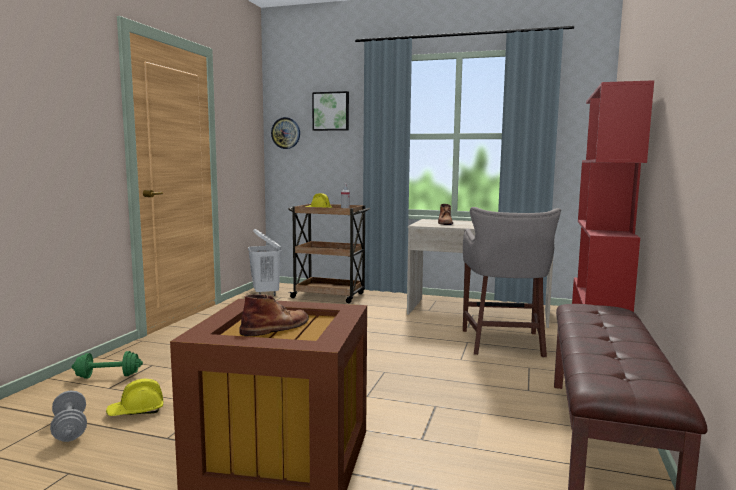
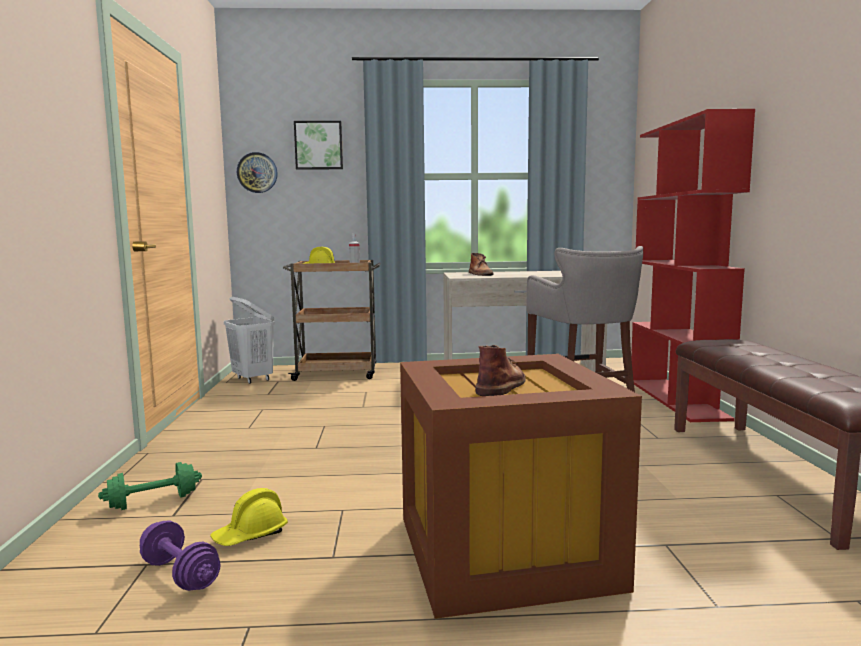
camera: 20 degrees left, 0 degrees up
grey dumbbell [50,391,87,442] -> purple dumbbell [140,520,221,591]

